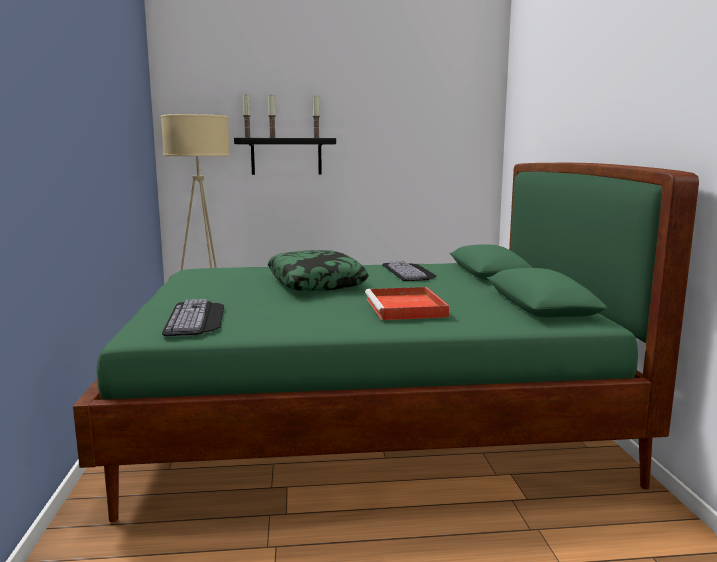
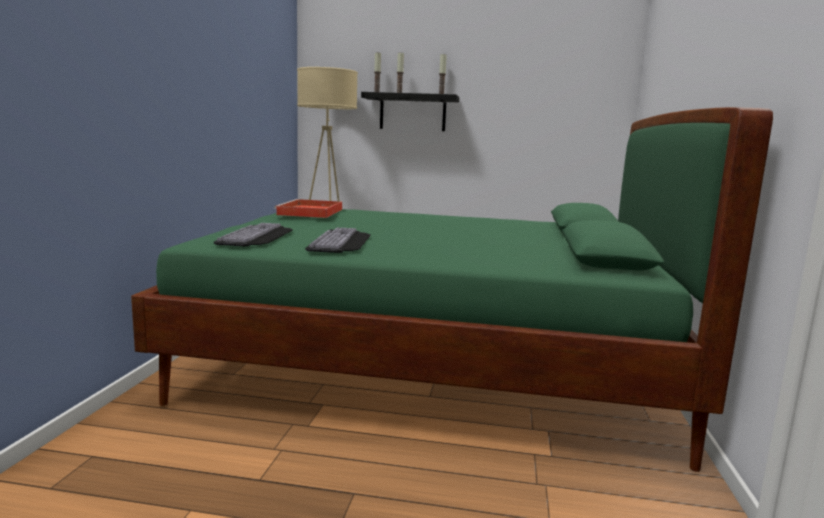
camera: 15 degrees right, 0 degrees up
pillow [268,250,369,291] -> none
red tray [365,287,450,320] -> red tray moved to [274,199,342,218]
keyboard [382,261,437,281] -> keyboard moved to [305,227,371,253]

